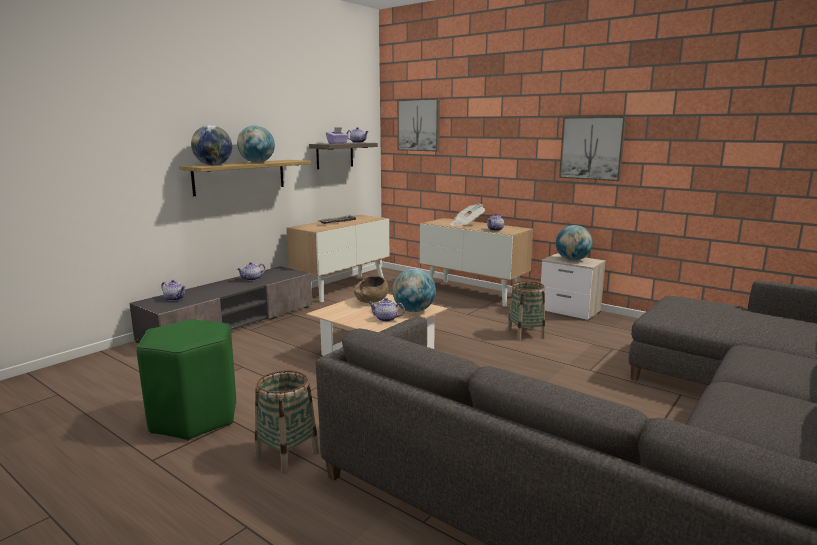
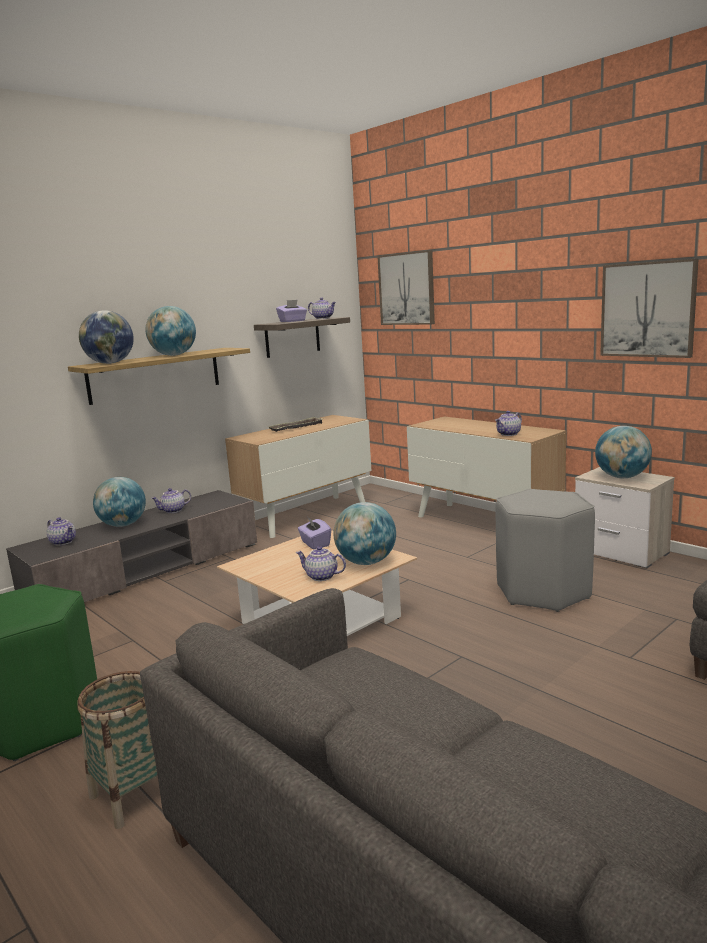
camera: 10 degrees right, 0 degrees up
brown bowl [354,276,389,303] -> purple tissue box [298,516,331,549]
newspaper [450,204,485,226] -> none
basket [507,281,545,341] -> grey stool [495,489,595,612]
none -> globe [93,477,146,527]

